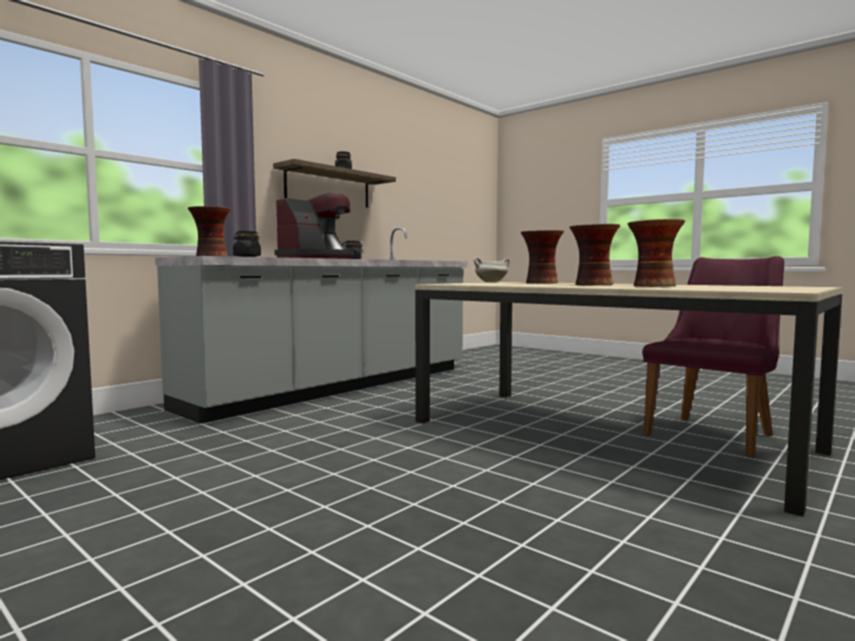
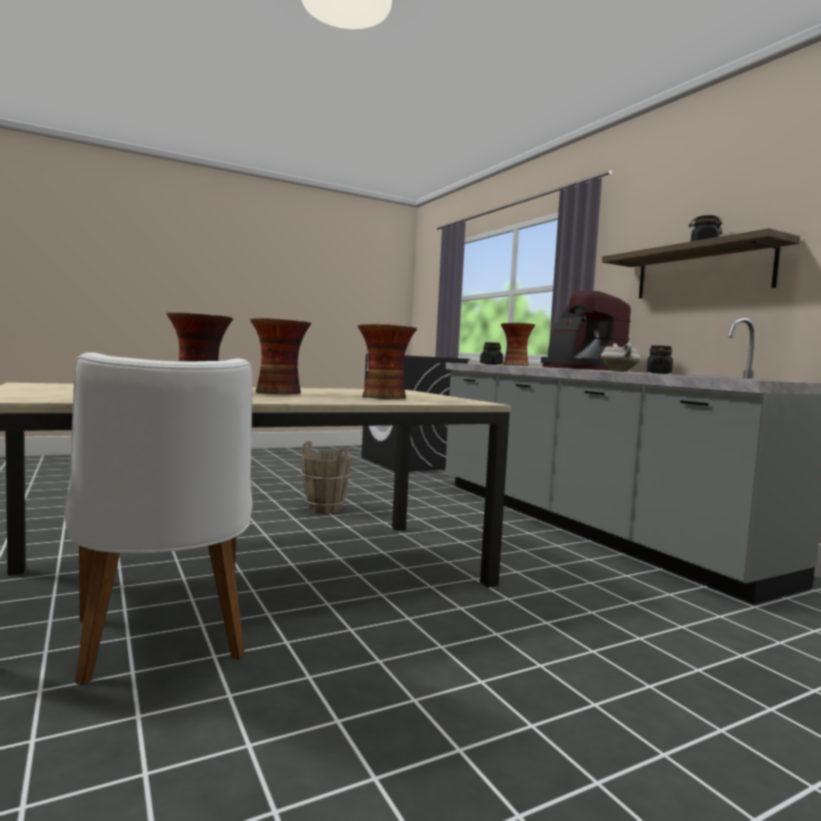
camera: 110 degrees right, 0 degrees up
white cooking pot [474,258,510,283] -> white cooking pot moved to [601,343,641,372]
purple chair [642,256,784,457] -> white chair [64,352,253,686]
none -> brown bucket [300,441,352,514]

